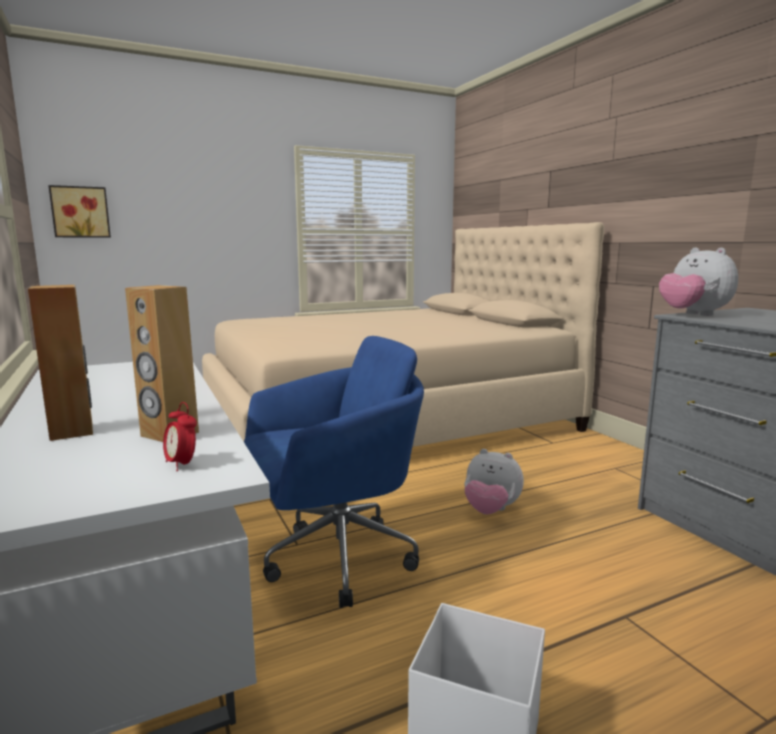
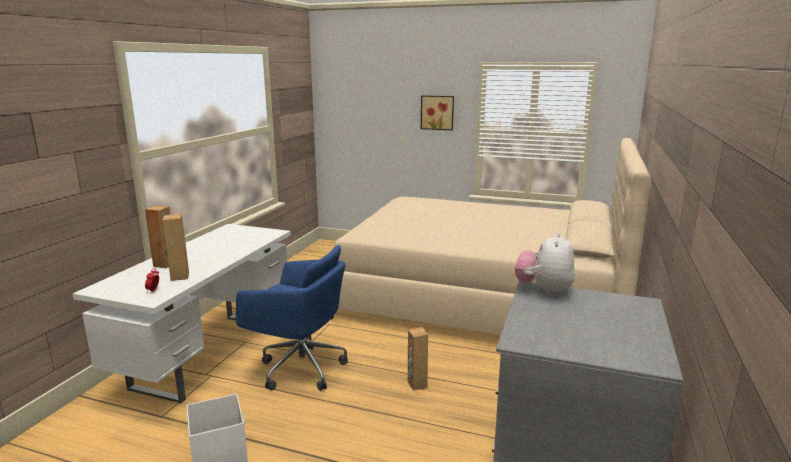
camera: 45 degrees right, 5 degrees up
picture [48,185,111,238] -> picture moved to [421,95,454,130]
plush toy [464,449,524,514] -> brown speaker [408,327,428,391]

